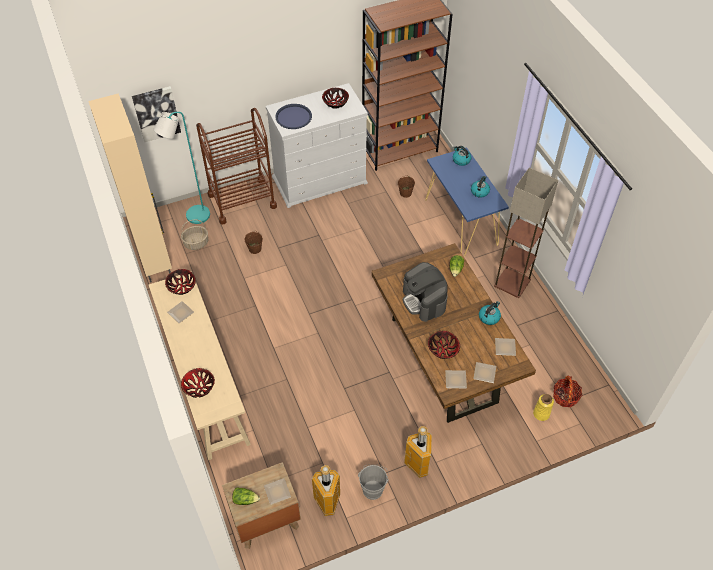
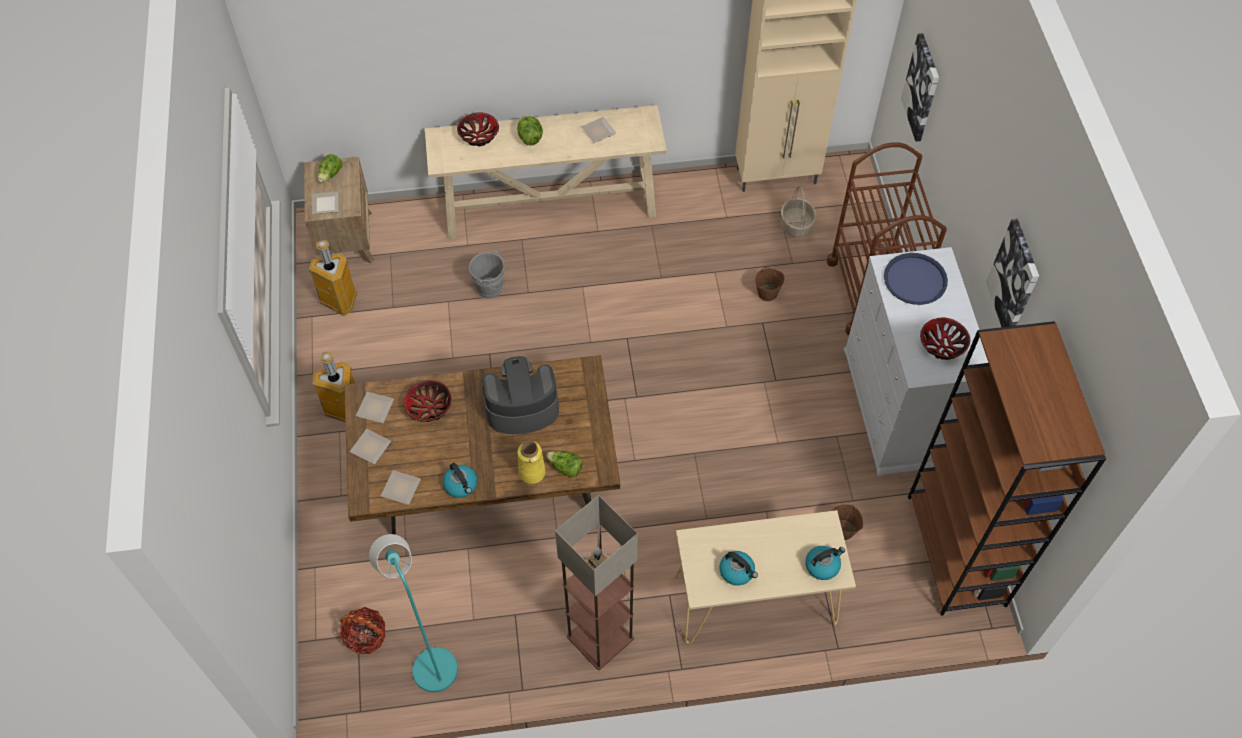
camera: 105 degrees right, 5 degrees up
turquoise floor lamp [154,112,210,224] -> turquoise floor lamp moved to [369,534,458,692]
bowl [165,269,196,295] -> none
grey bucket [358,464,389,500] -> grey bucket moved to [469,250,511,299]
blue console table [425,147,509,257] -> beige console table [675,510,856,645]
yellow vase [533,394,554,421] -> yellow vase moved to [517,441,546,484]
none -> lettuce [517,116,543,146]
none -> picture [986,219,1039,327]

